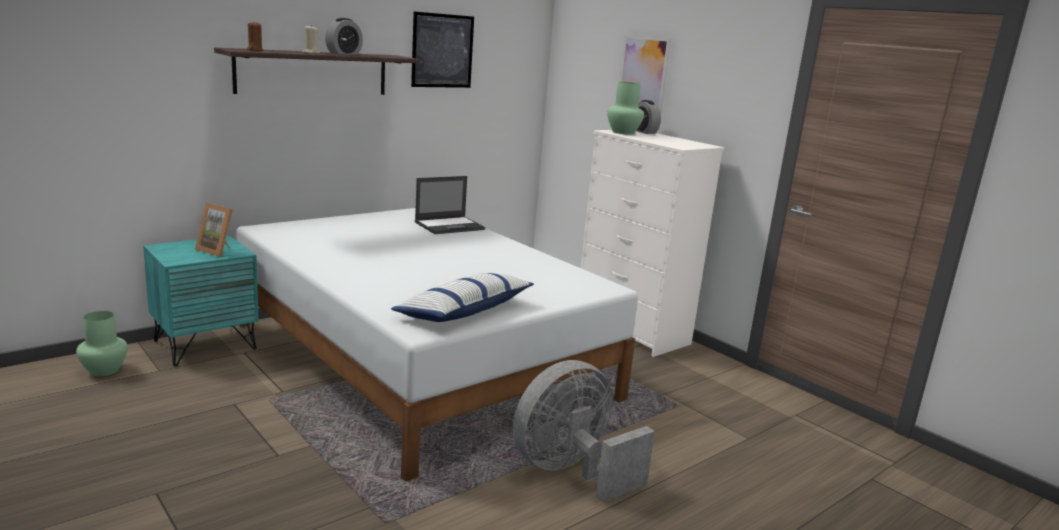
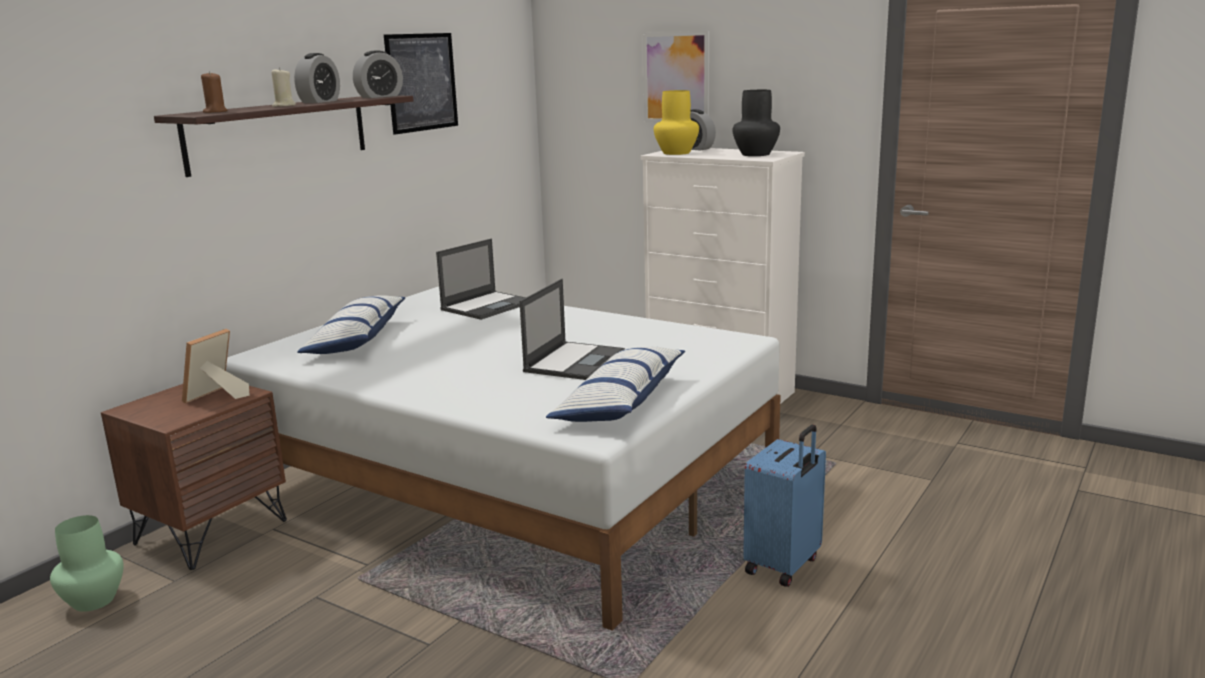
camera: 15 degrees left, 0 degrees up
turquoise nightstand [143,236,259,366] -> brown nightstand [101,384,287,570]
picture frame [195,202,233,257] -> picture frame turned 105 degrees clockwise [182,329,250,404]
grey fan [513,360,655,502] -> blue suitcase [743,425,826,587]
green vase [607,82,644,135] -> yellow vase [654,90,699,155]
none -> pillow [297,295,405,354]
none -> alarm clock [353,51,403,98]
none -> laptop [519,279,625,380]
none -> black vase [733,90,780,156]

